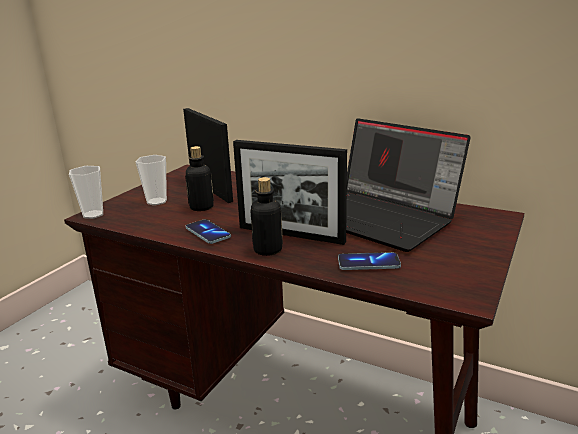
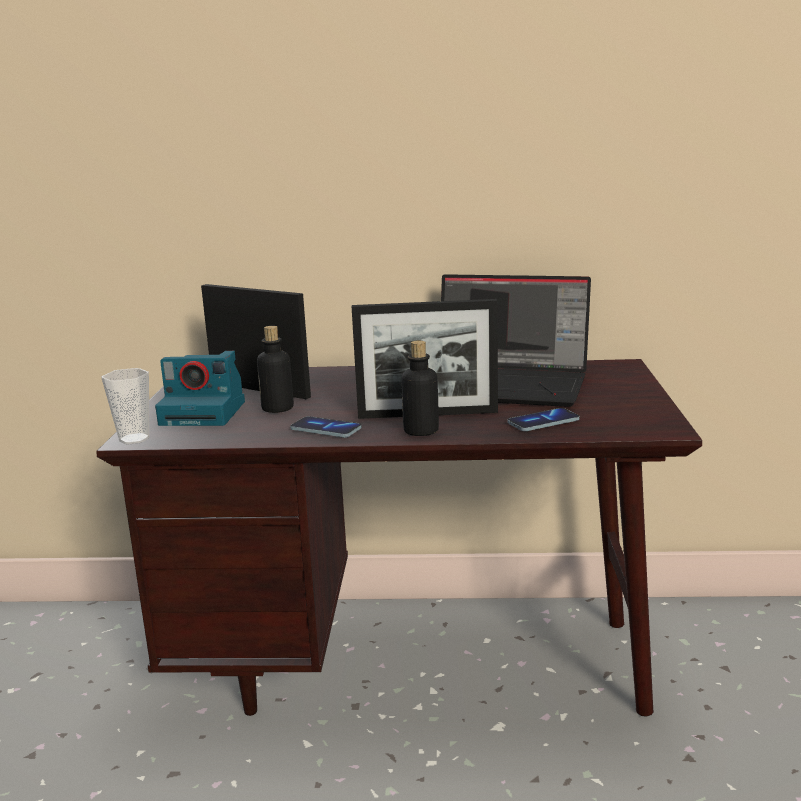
camera: 25 degrees left, 5 degrees down
cup [135,155,167,206] -> camera [155,351,245,426]

